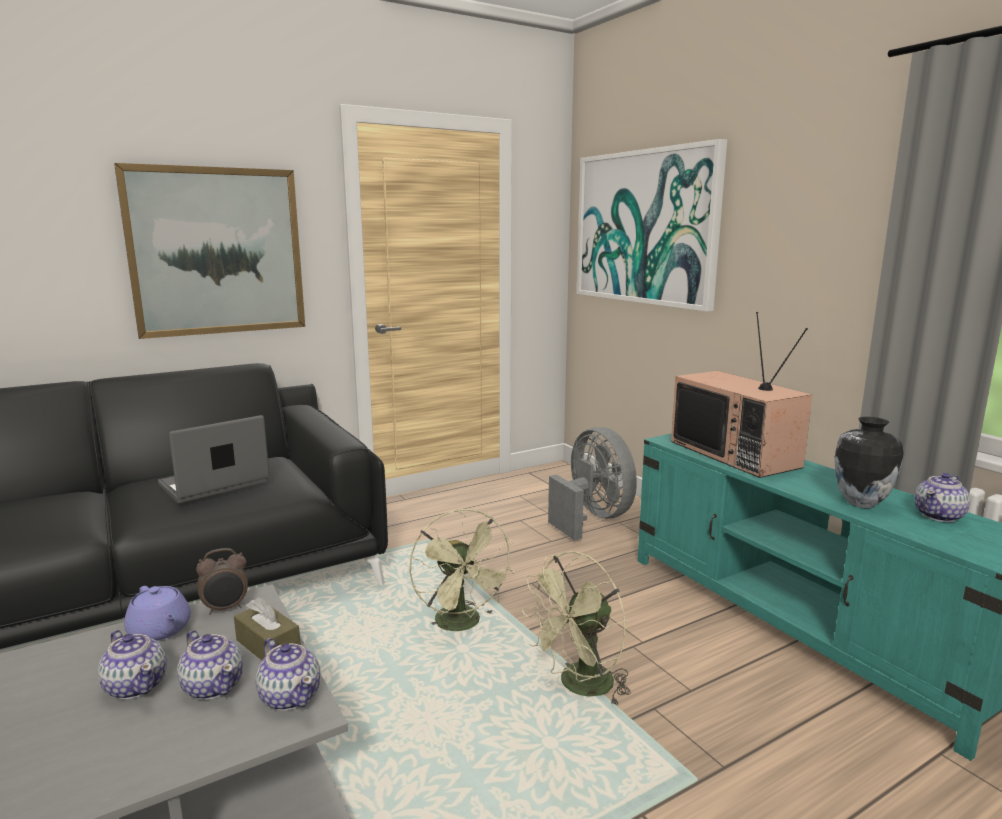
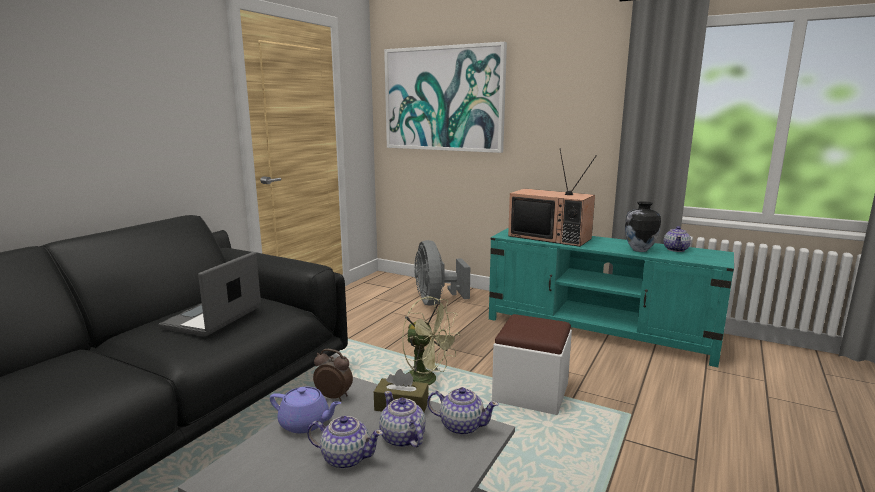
camera: 30 degrees left, 0 degrees up
picture [114,163,305,339] -> none
teapot [177,630,243,700] -> teapot turned 135 degrees counterclockwise [379,391,425,448]
alarm clock [196,548,248,615] -> alarm clock turned 105 degrees counterclockwise [313,349,353,401]
green fan [522,551,631,706] -> white ottoman [492,314,572,415]
grey fan [548,427,637,540] -> grey fan turned 135 degrees counterclockwise [414,240,470,306]

